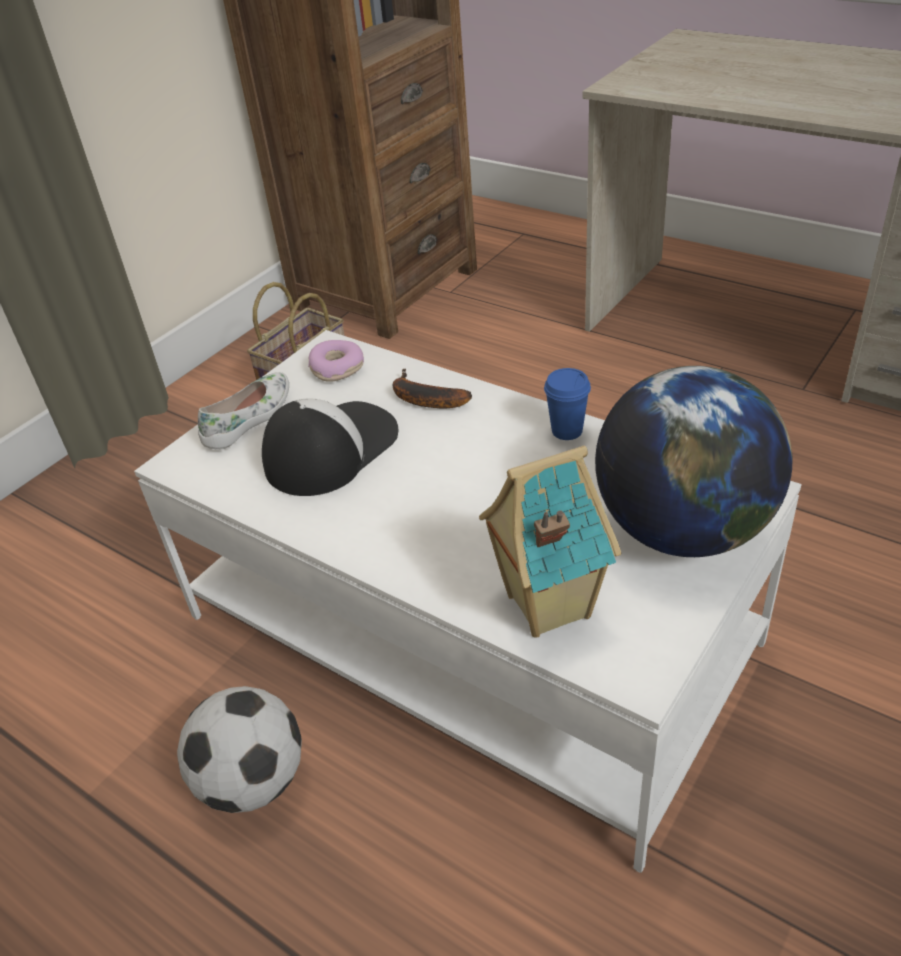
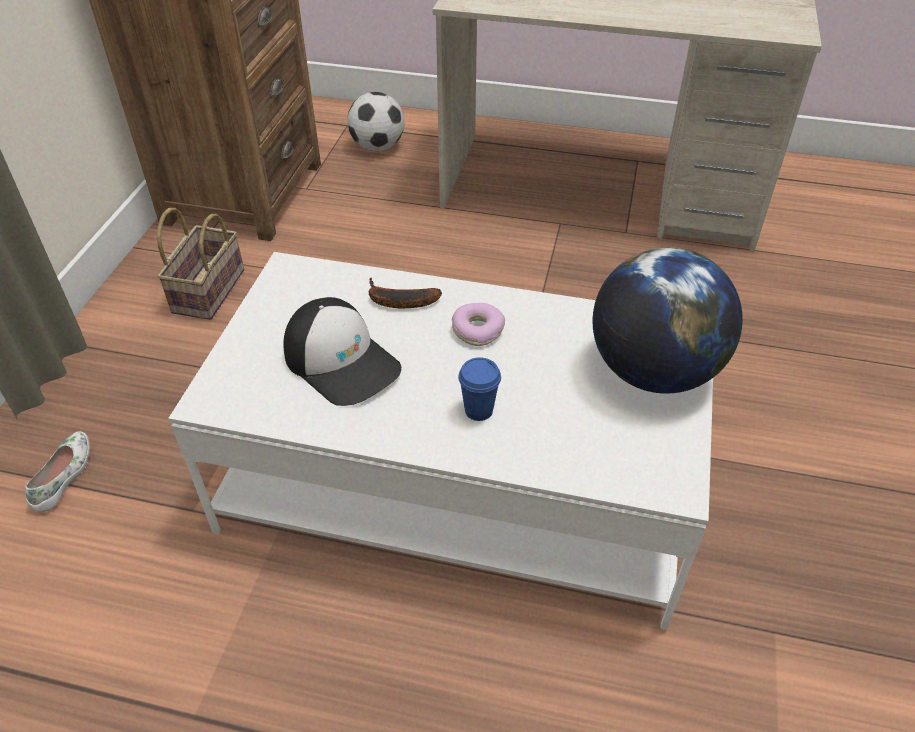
camera: 25 degrees left, 5 degrees up
football [177,686,302,813] -> football moved to [347,92,404,151]
white shoe [198,372,289,450] -> white shoe moved to [25,431,90,512]
cap [262,398,398,496] -> cap turned 120 degrees clockwise [283,297,402,406]
donut [308,340,364,382] -> donut moved to [452,303,505,346]
toy house [479,446,621,637] -> none
blue cup [544,368,591,440] -> blue cup moved to [458,357,501,421]

